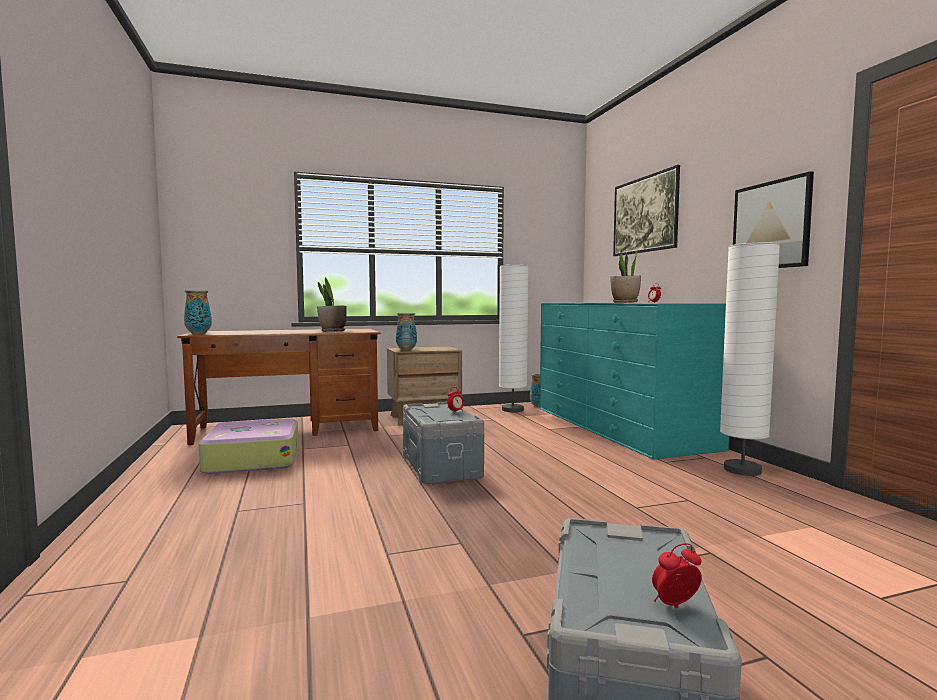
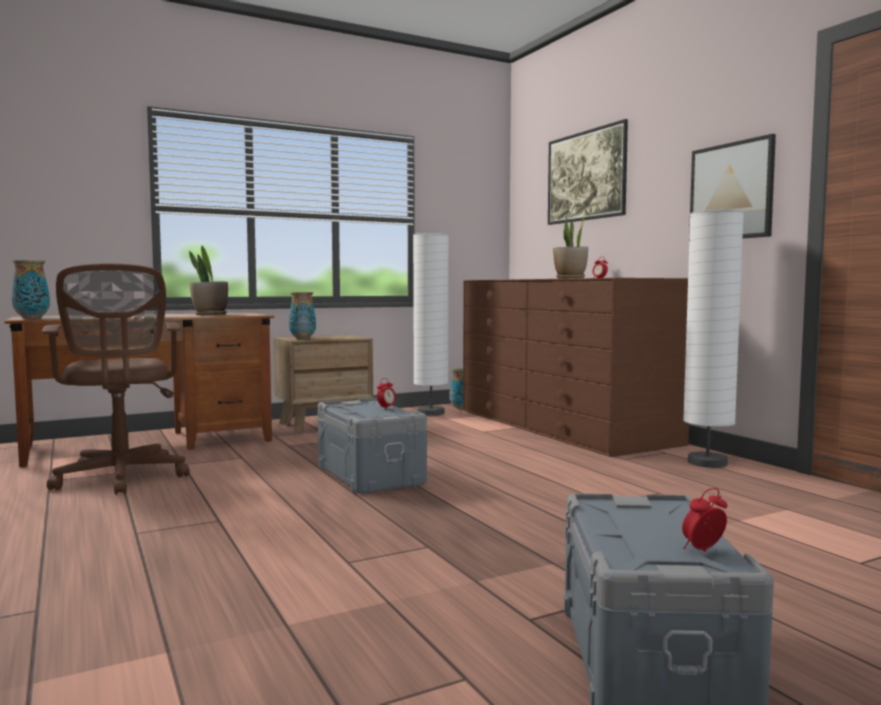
camera: 10 degrees left, 0 degrees up
suitcase [199,419,298,474] -> brown office chair [42,263,190,495]
turquoise dresser [540,303,729,460] -> brown dresser [463,278,689,457]

